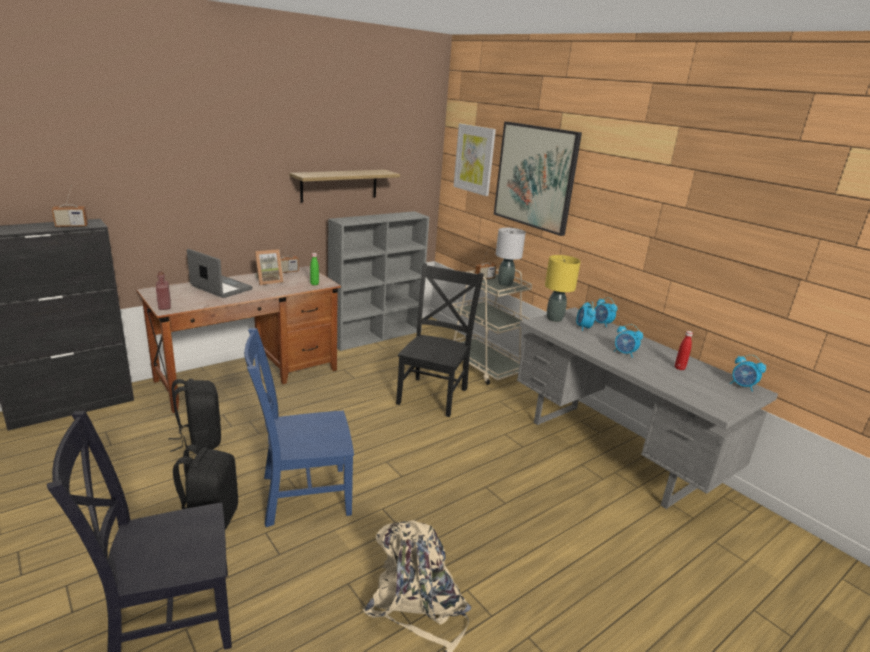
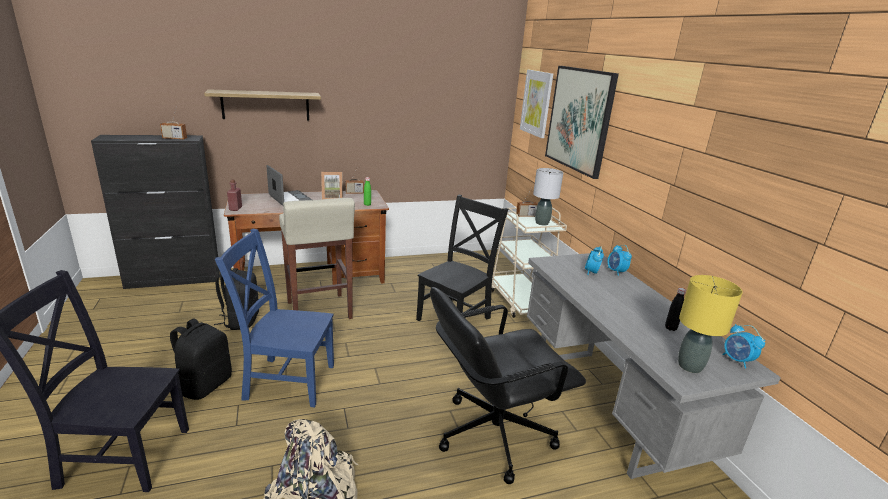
camera: 20 degrees right, 0 degrees up
shelf [290,170,400,202] -> shelf moved to [204,89,321,120]
grey bookcase [328,211,429,351] -> none
yellow table lamp [545,255,581,322] -> yellow table lamp moved to [678,275,743,373]
alarm clock [613,324,643,358] -> none
red bottle [675,331,693,370] -> black bottle [665,288,686,331]
none -> beige stool [279,198,355,319]
none -> black office chair [430,287,586,484]

